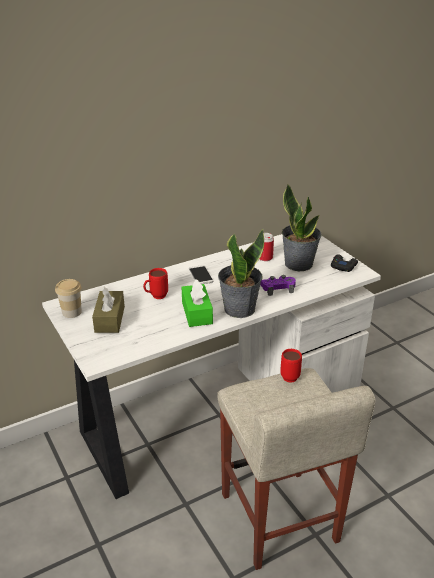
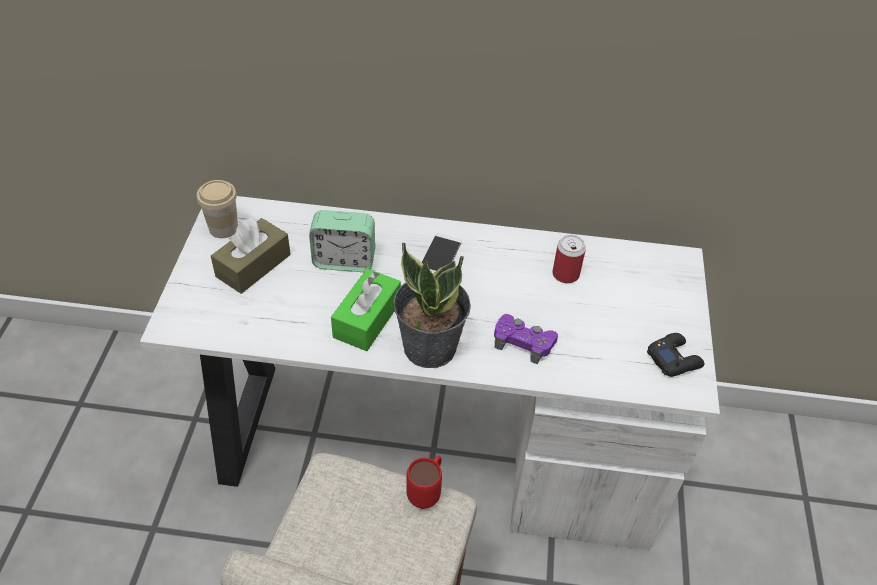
camera: 35 degrees right, 15 degrees up
red mug [143,268,168,299] -> alarm clock [309,210,375,272]
potted plant [282,183,322,271] -> none

